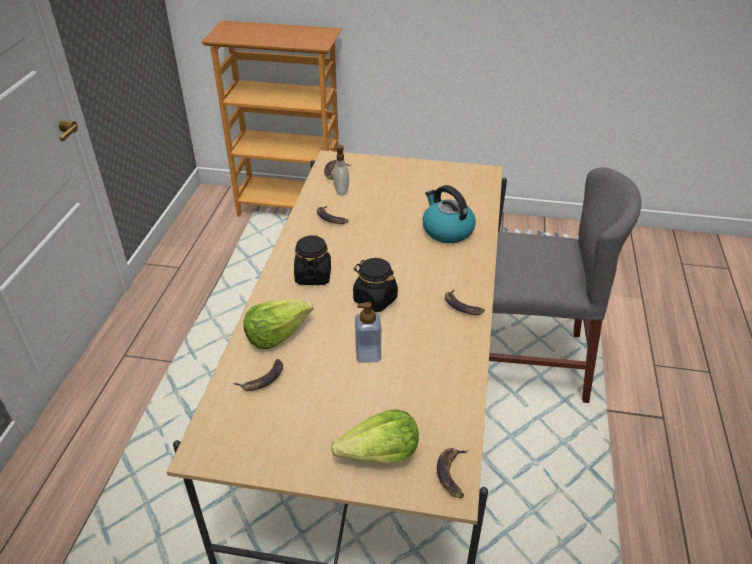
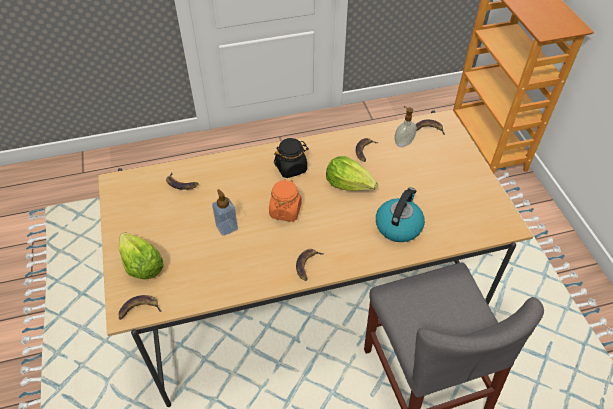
camera: 65 degrees right, 10 degrees up
lettuce [243,299,313,349] -> lettuce moved to [326,156,378,191]
black jar [353,258,398,312] -> orange jar [269,179,301,222]

